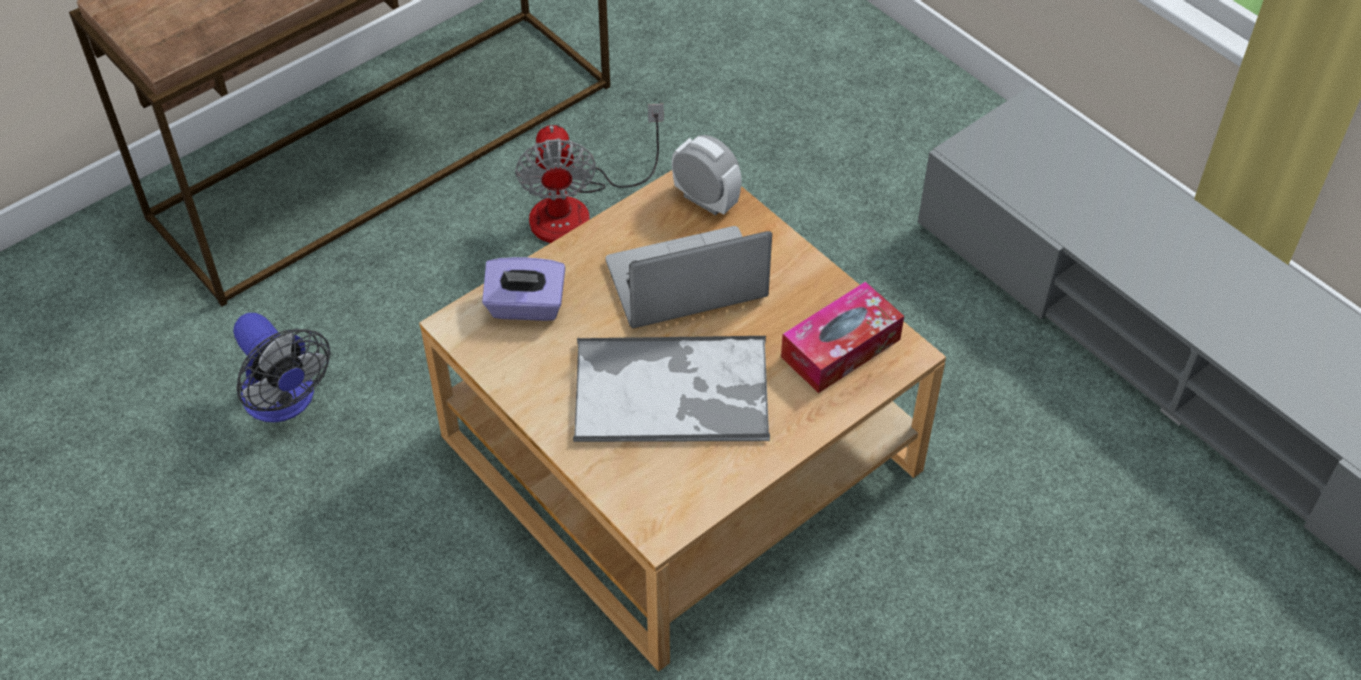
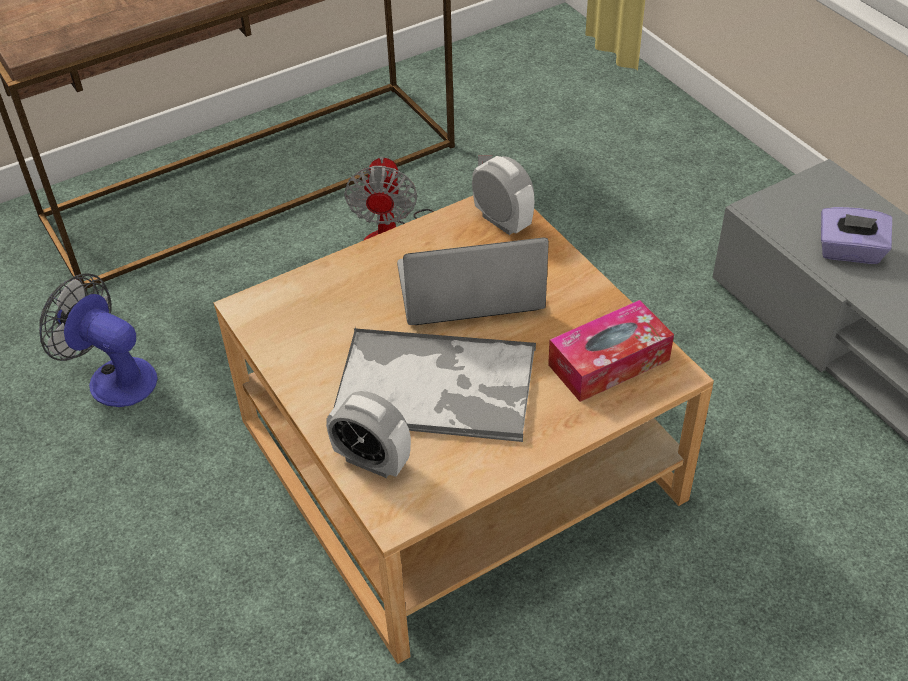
camera: 10 degrees right, 5 degrees down
fan [233,313,330,422] -> fan turned 150 degrees clockwise [39,273,158,407]
purple tissue box [482,257,565,321] -> purple tissue box moved to [821,207,892,264]
none -> alarm clock [326,391,411,478]

